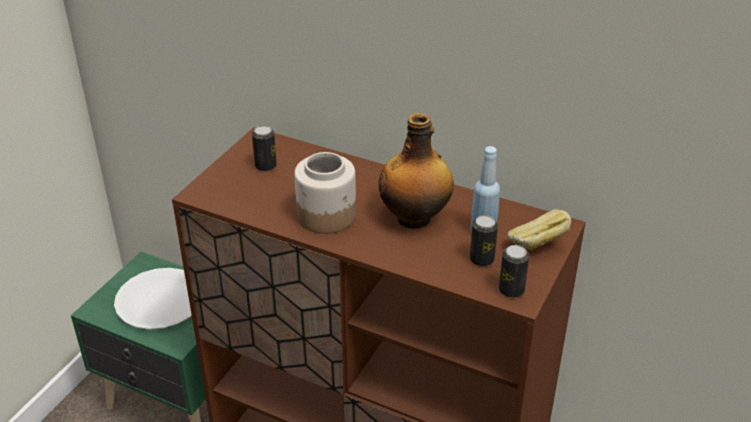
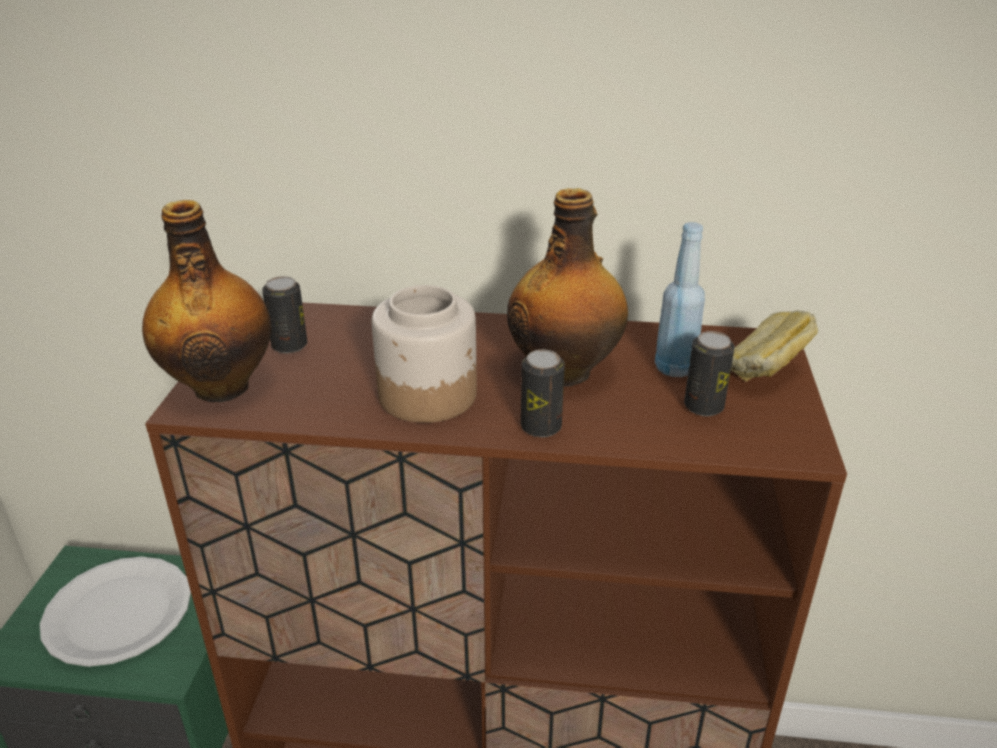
camera: 20 degrees left, 5 degrees down
can [499,245,529,298] -> can moved to [521,349,565,437]
none -> bottle [142,200,271,402]

